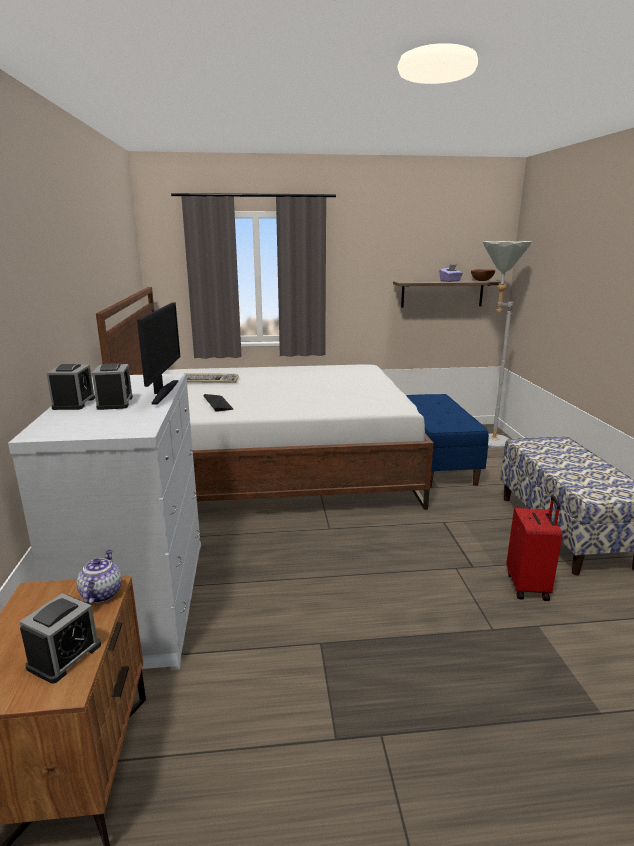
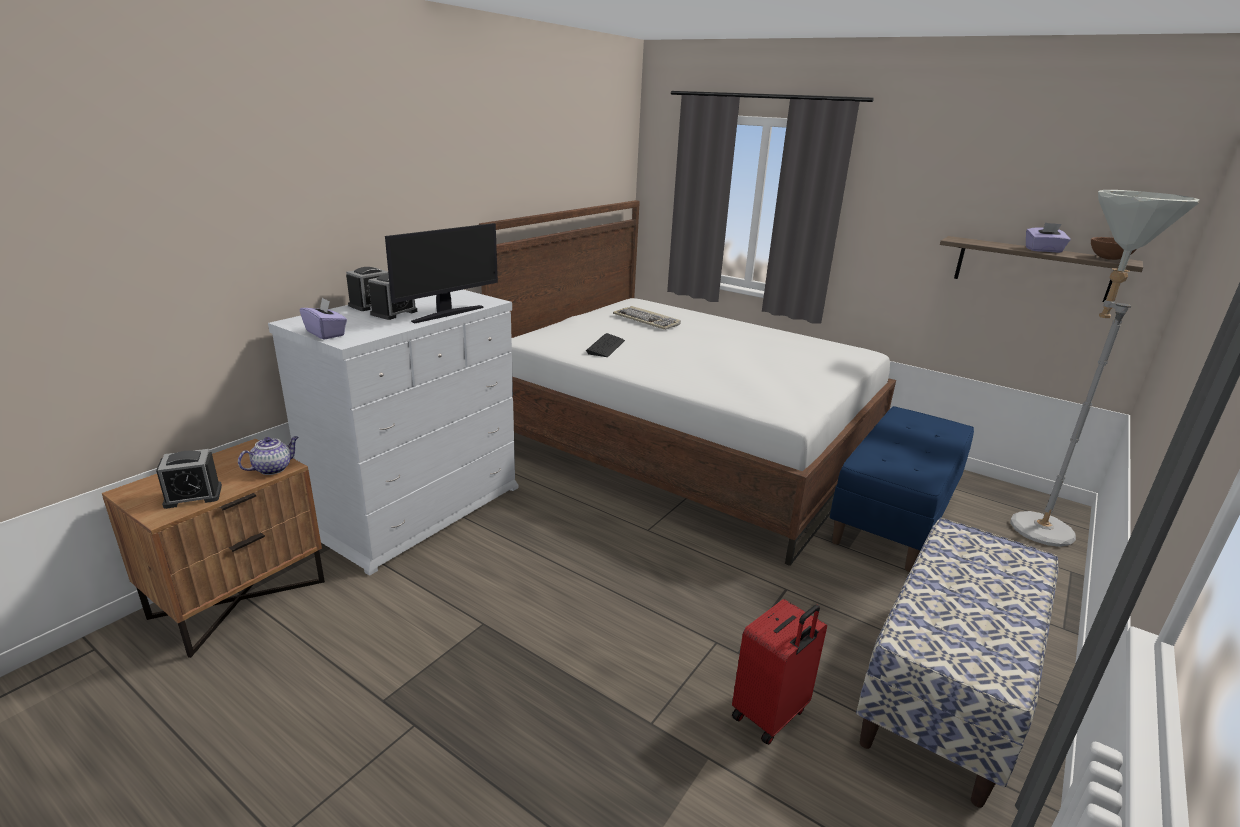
camera: 40 degrees right, 5 degrees up
none -> purple tissue box [300,297,347,340]

